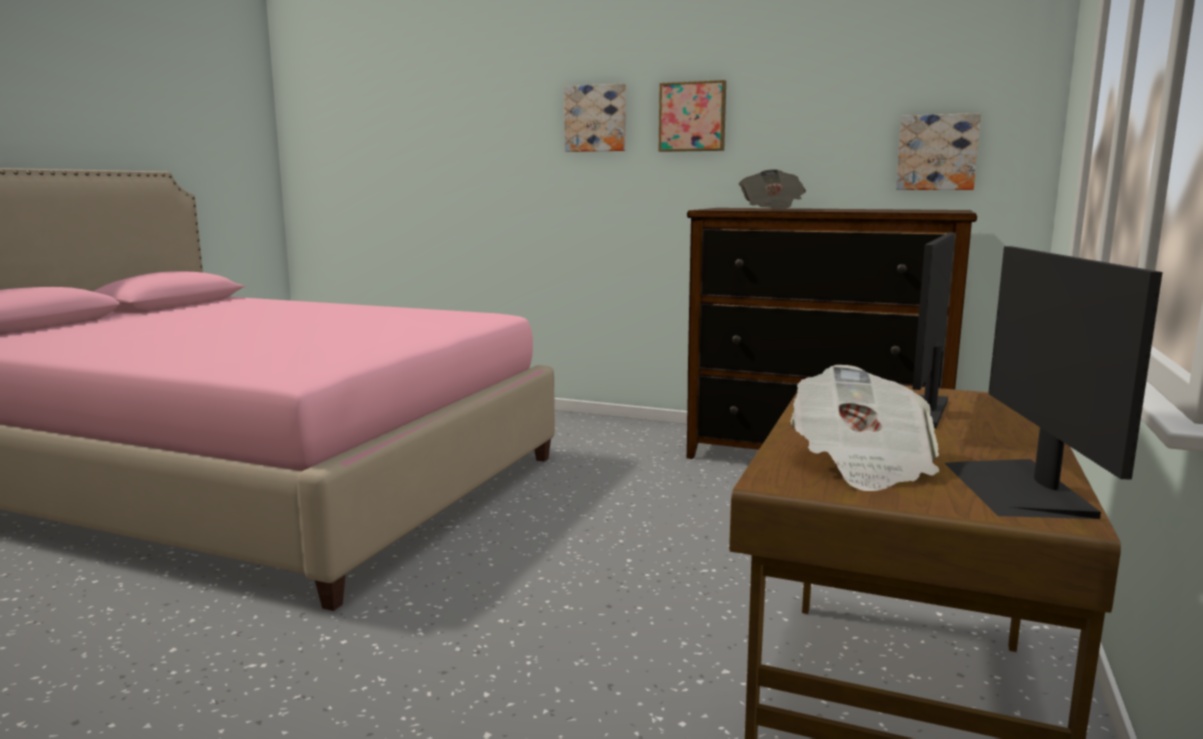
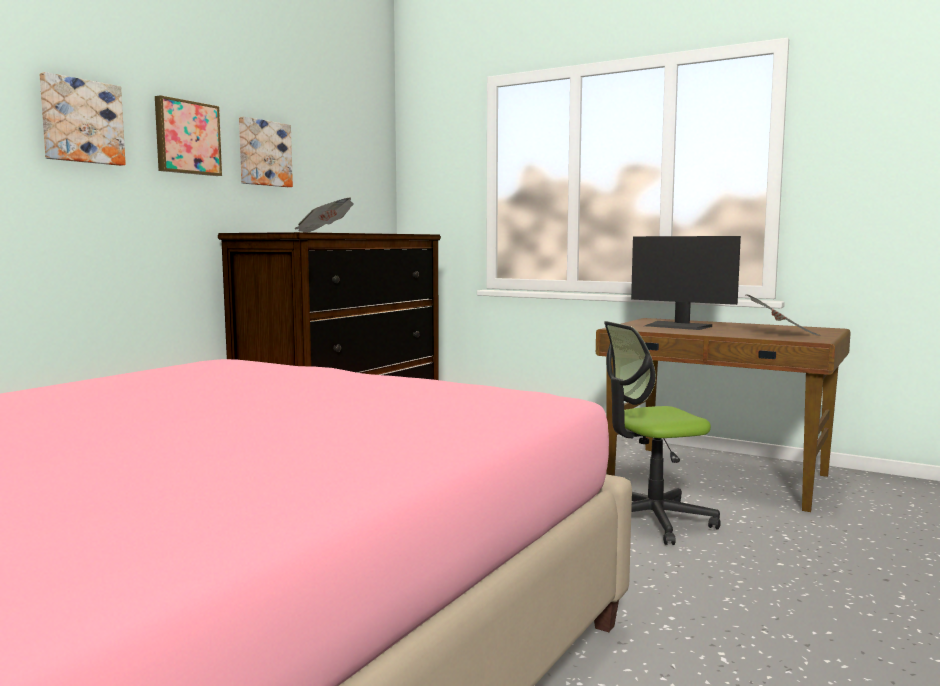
camera: 80 degrees left, 5 degrees down
picture [896,113,981,190] -> picture moved to [239,117,293,187]
monitor [945,246,1163,519] -> none
none -> office chair [604,321,721,545]

